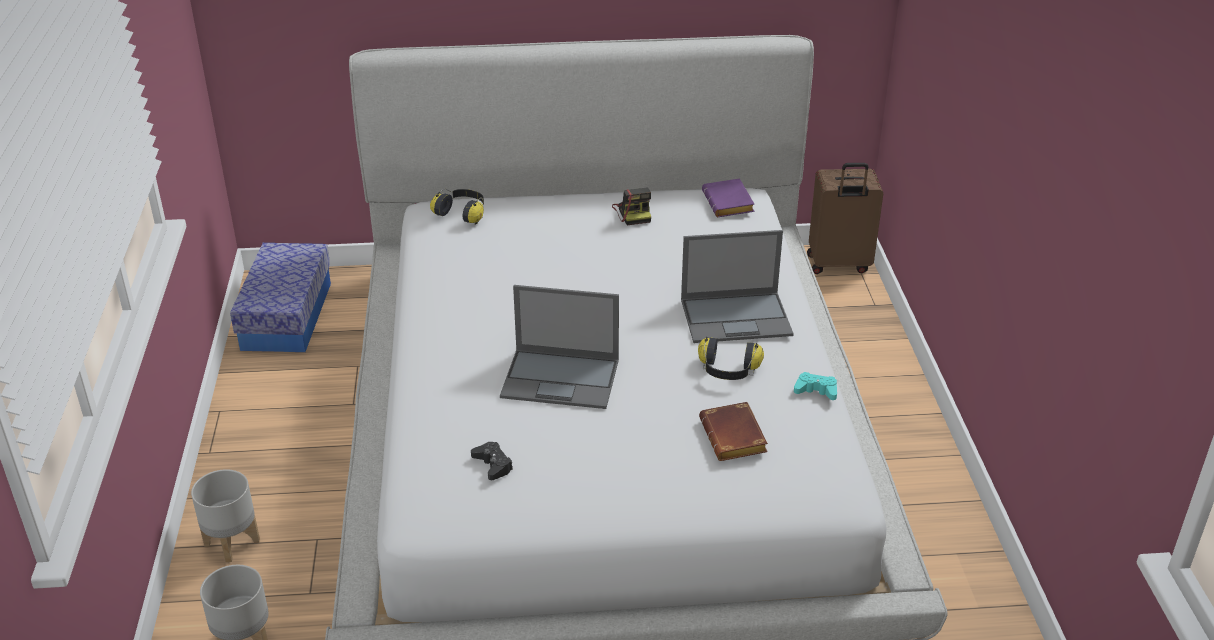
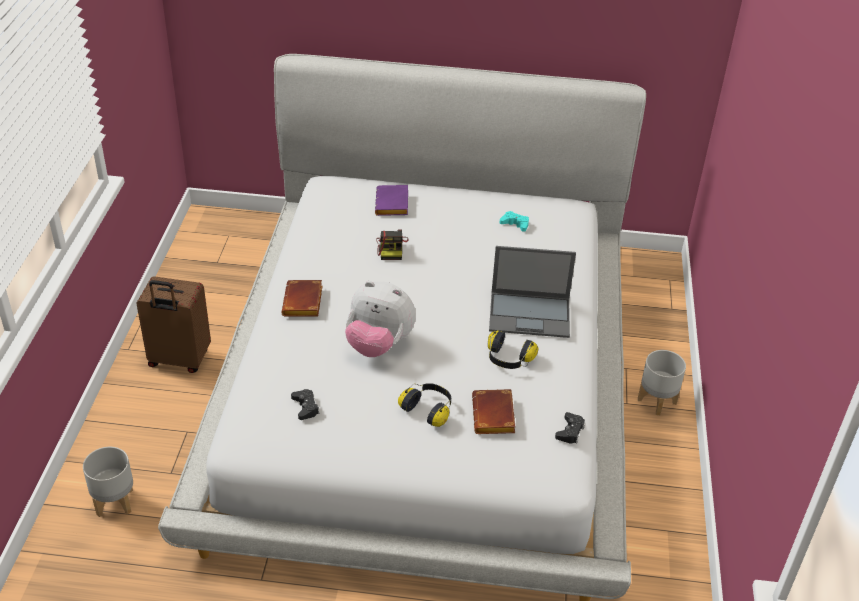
camera: 10 degrees right, 5 degrees up
grey planter [191,469,260,562] -> grey planter moved to [638,350,686,415]
storage box [230,243,331,352] -> none
headphones [430,189,484,225] -> headphones moved to [398,383,451,427]
laptop [500,285,619,409] -> plush toy [345,281,416,357]
camera [612,188,651,225] -> camera moved to [376,229,409,260]
purple book [702,178,754,217] -> purple book moved to [375,185,408,216]
turquoise game controller [794,372,837,400] -> turquoise game controller moved to [499,211,529,232]
brown suitcase [807,163,883,274] -> brown suitcase moved to [136,276,211,373]
none -> brown book [282,280,323,317]
none -> black game controller [555,412,585,443]

